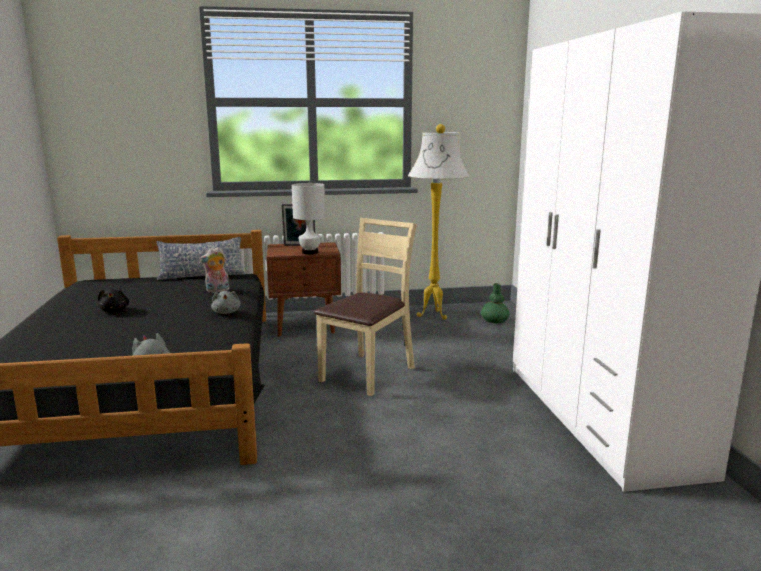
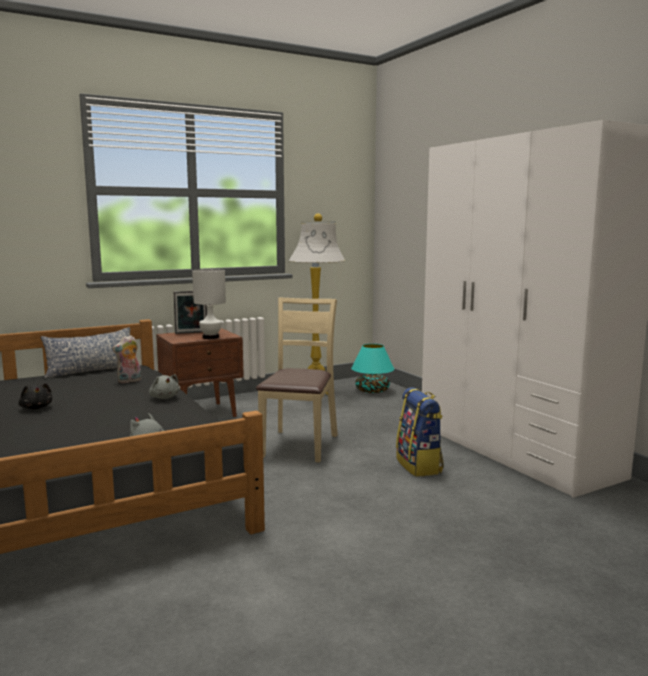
camera: 20 degrees left, 5 degrees down
green vase [481,283,509,324] -> turquoise table lamp [351,344,394,393]
none -> backpack [396,387,444,477]

